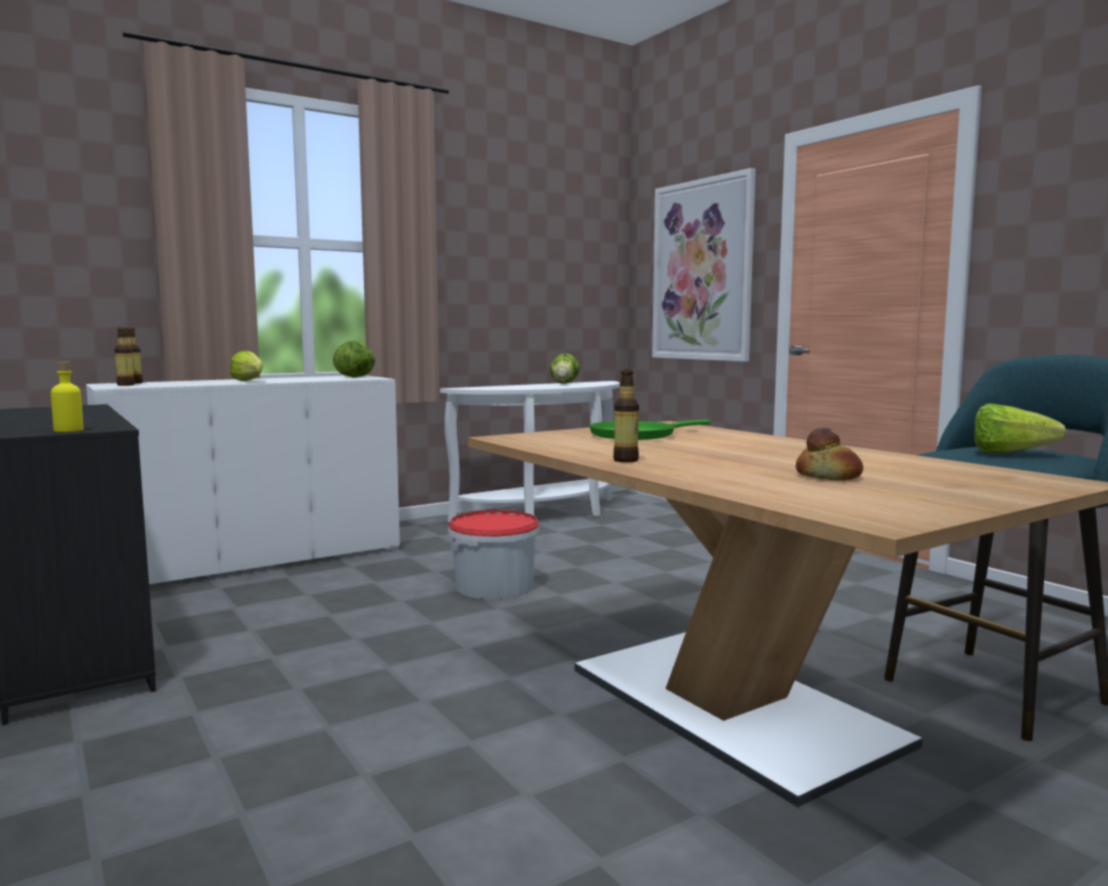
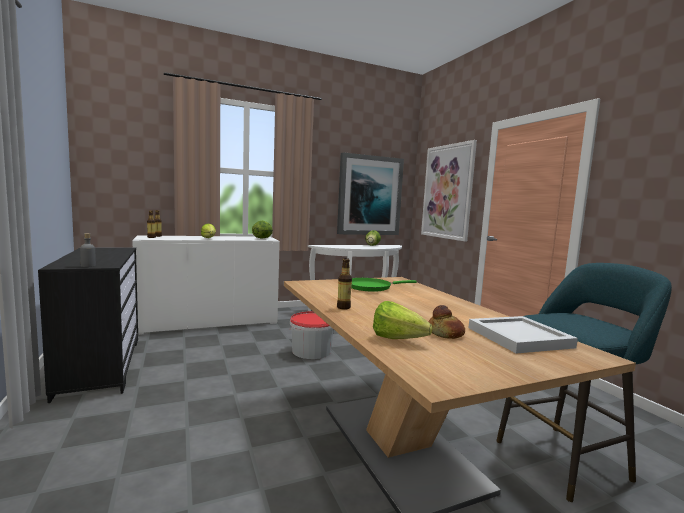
camera: 10 degrees right, 0 degrees up
yellow bottle [51,362,83,432] -> grey bottle [80,233,96,267]
lettuce [974,404,1066,452] -> lettuce moved to [373,301,433,339]
none -> picture [337,152,404,235]
none -> white tray [469,316,578,354]

